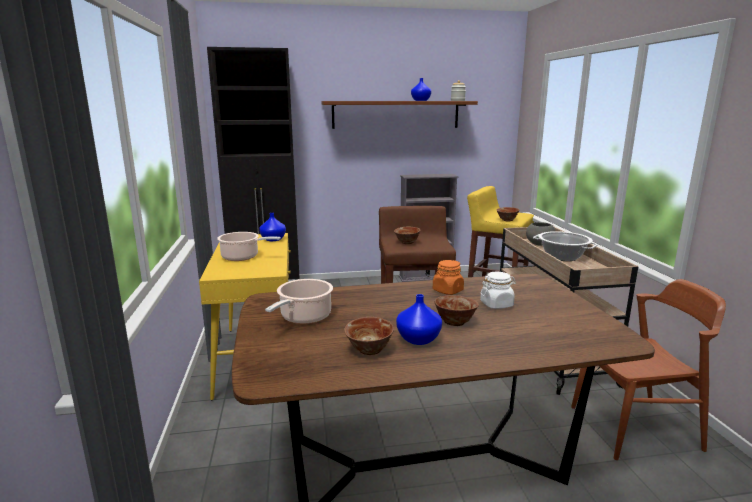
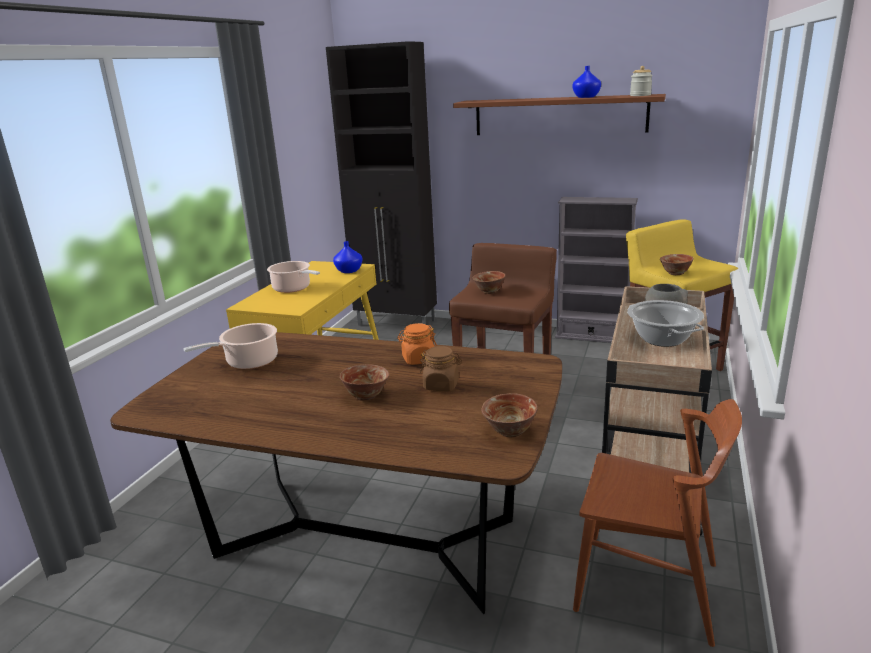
camera: 30 degrees right, 5 degrees up
bowl [344,317,394,355] -> bowl moved to [481,393,538,437]
blue vase [396,294,442,345] -> none
white jar [480,272,516,309] -> brown jar [420,346,462,391]

